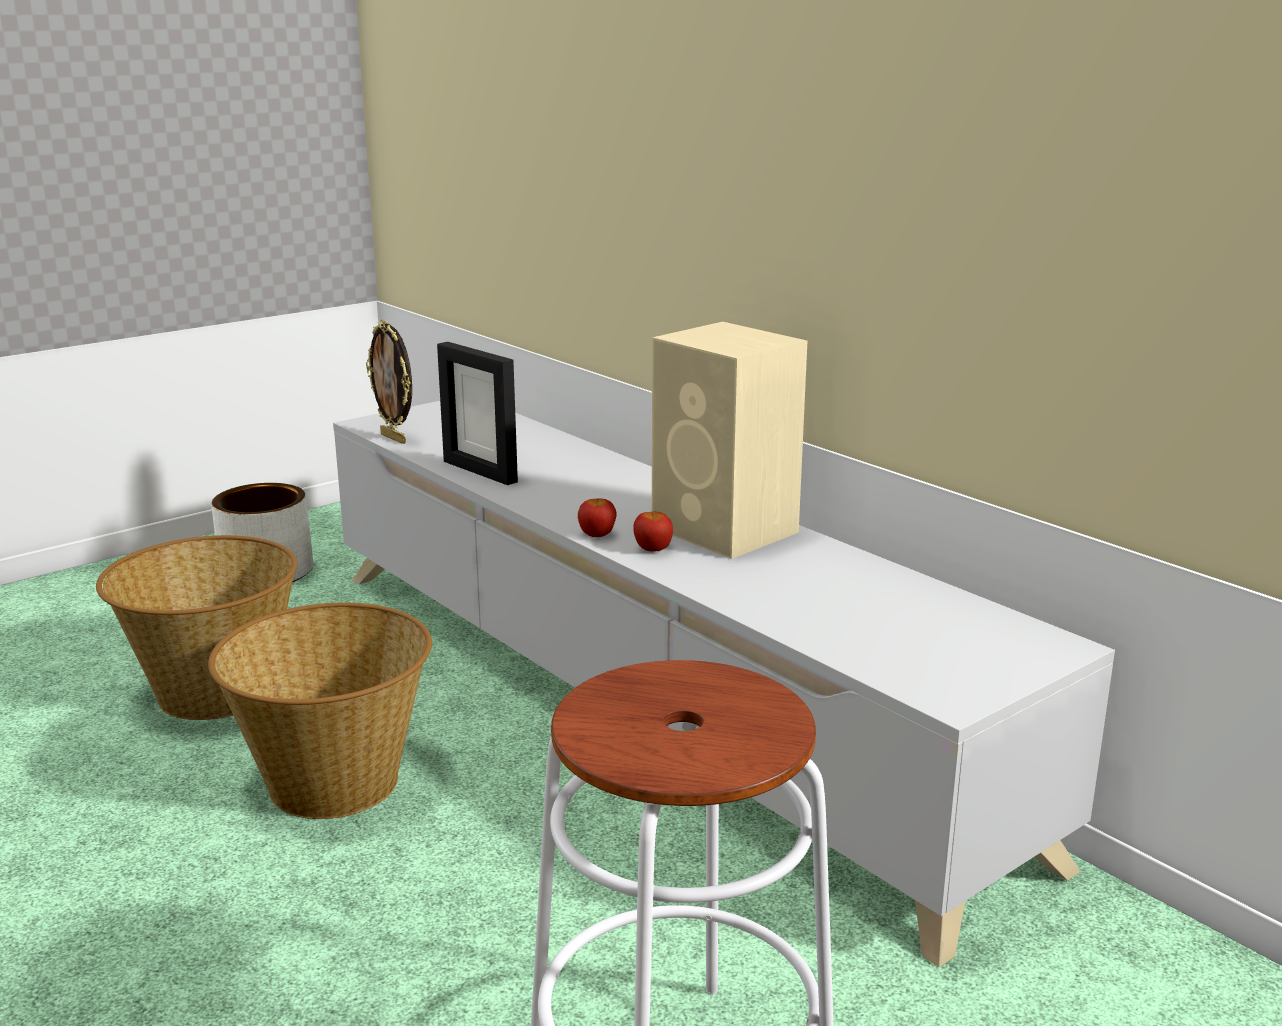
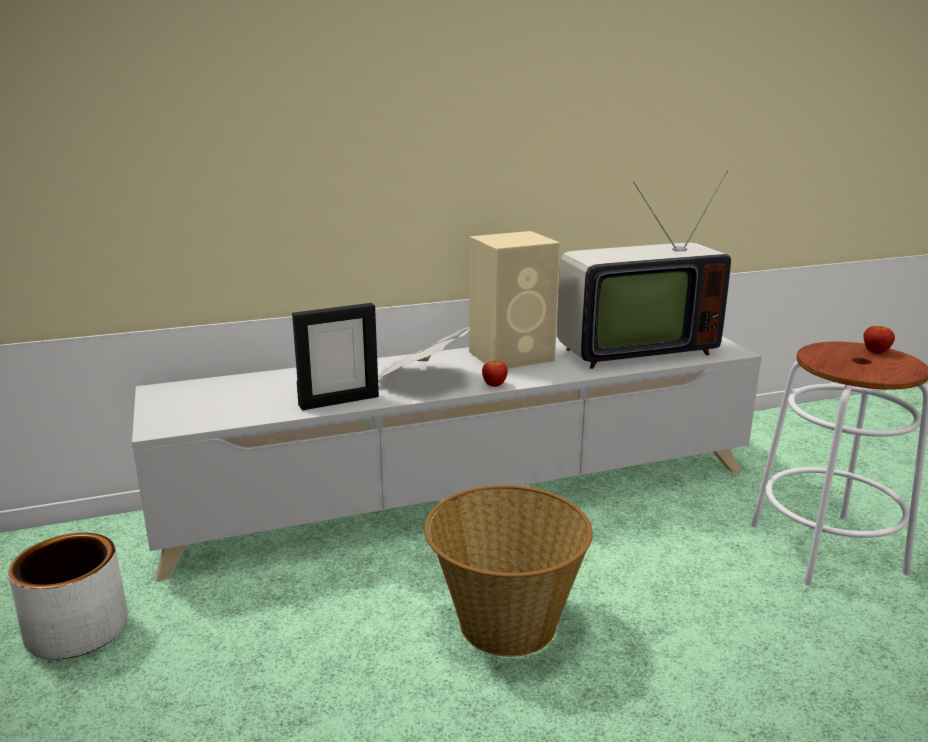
camera: 70 degrees left, 0 degrees up
basket [96,535,297,720] -> none
picture frame [366,320,412,444] -> none
apple [634,512,673,552] -> apple moved to [863,326,895,354]
none -> newspaper [378,327,471,378]
none -> television [557,171,731,369]

